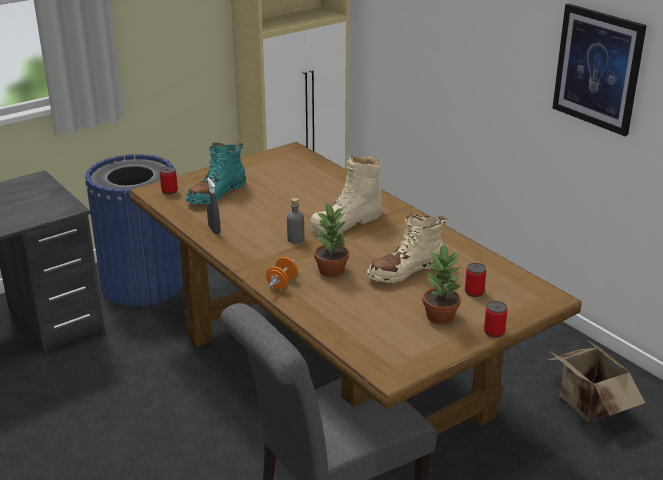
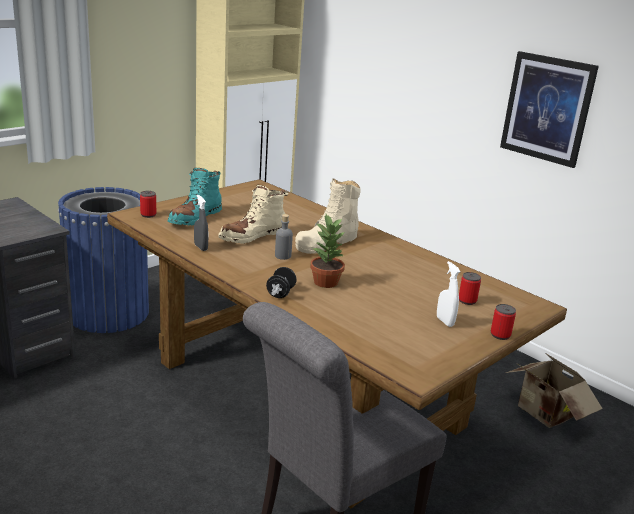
camera: 10 degrees left, 5 degrees down
orange dumbbell [266,257,298,289] -> black dumbbell [266,267,297,298]
beige boot [367,213,447,283] -> beige boot moved to [218,185,288,244]
potted plant [422,245,462,324] -> white spray bottle [437,261,460,327]

